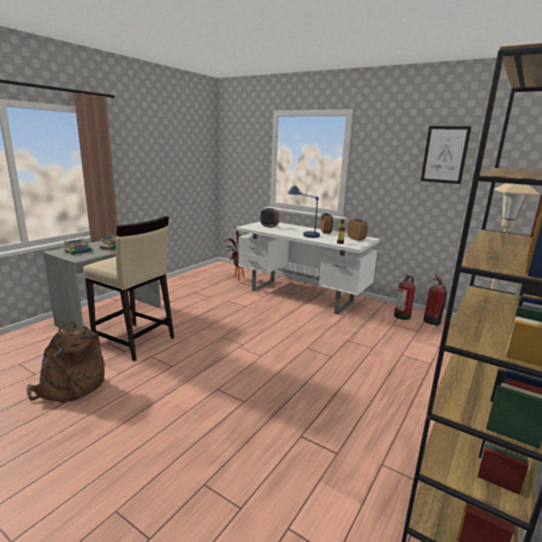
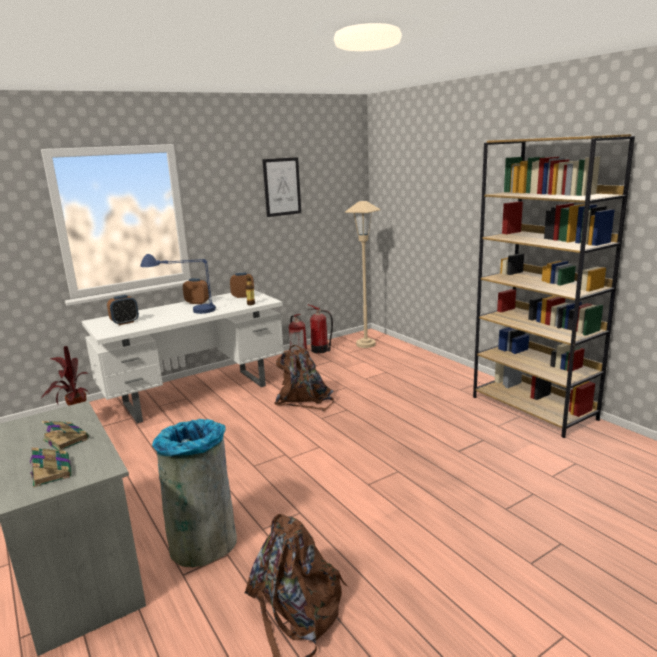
camera: 65 degrees left, 0 degrees up
beige stool [83,216,174,361] -> grey trash can [152,419,237,568]
none -> brown backpack [275,345,334,411]

